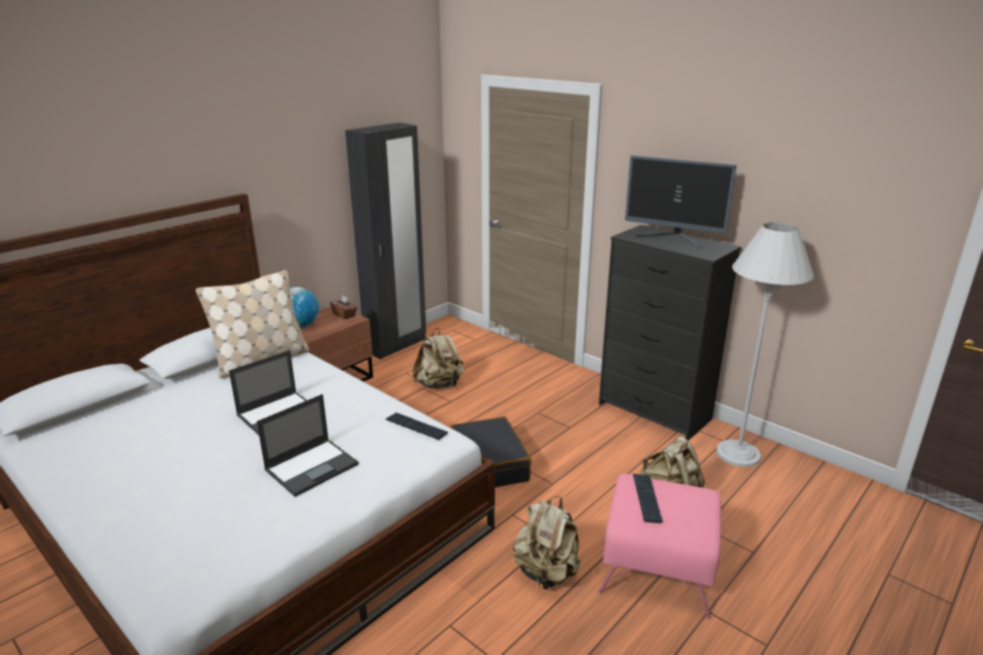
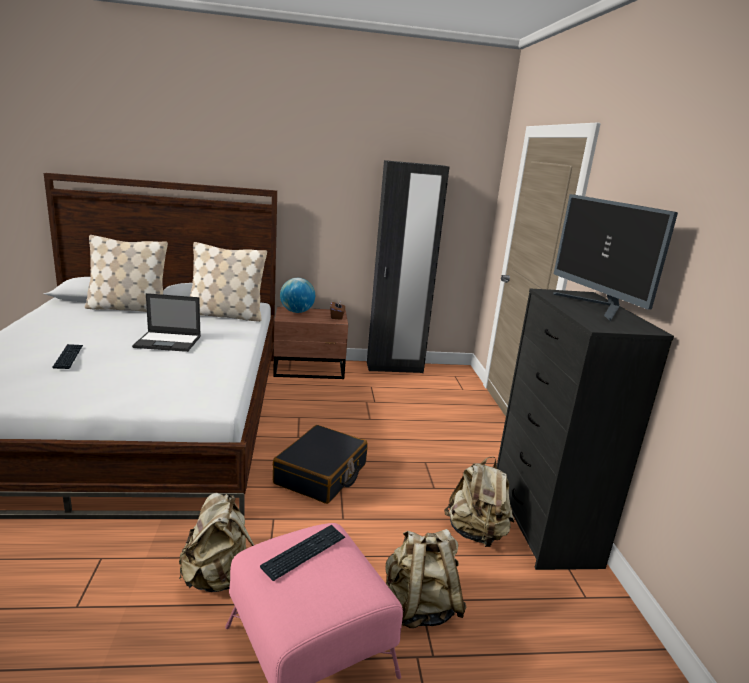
camera: 40 degrees right, 5 degrees down
laptop [257,394,358,497] -> none
keyboard [385,413,448,440] -> keyboard moved to [53,344,83,369]
beige backpack [413,328,464,388] -> beige backpack moved to [444,456,514,547]
white floor lamp [716,222,814,467] -> none
none -> beige pillow [85,235,168,312]

